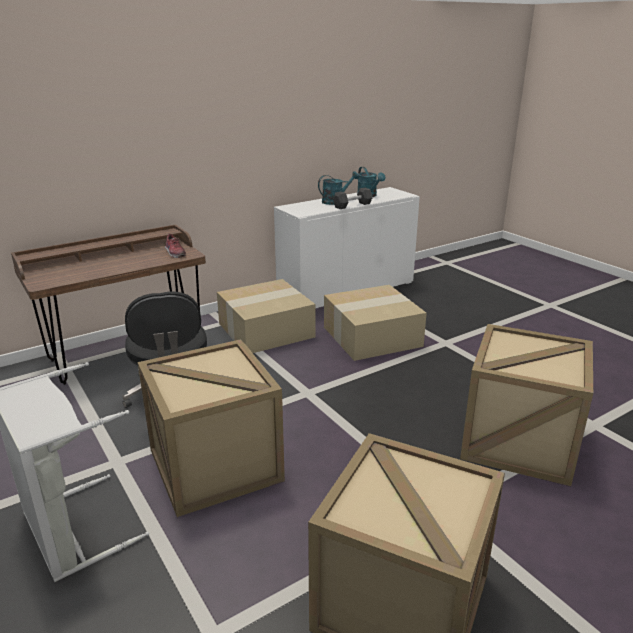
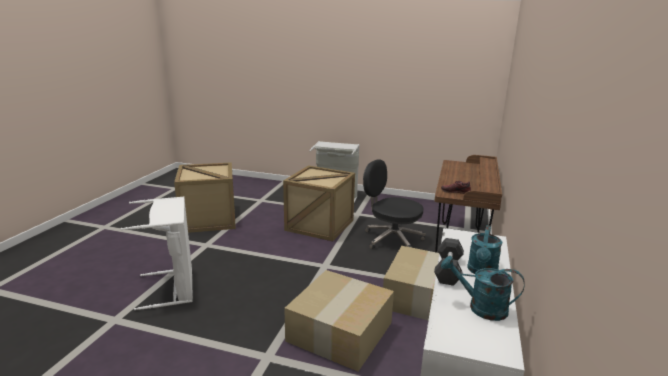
camera: 140 degrees right, 5 degrees down
crate [460,324,593,486] -> white laundry basket [120,197,193,310]

